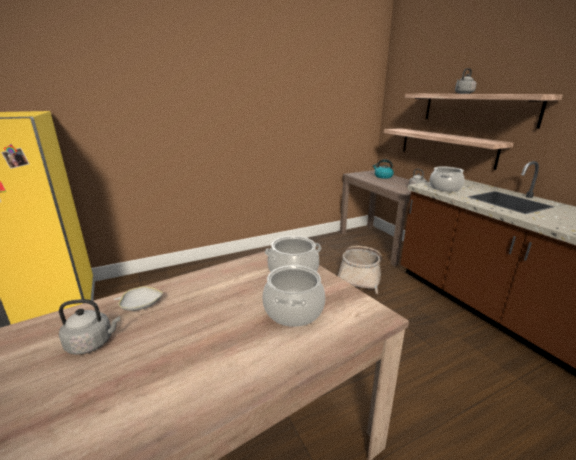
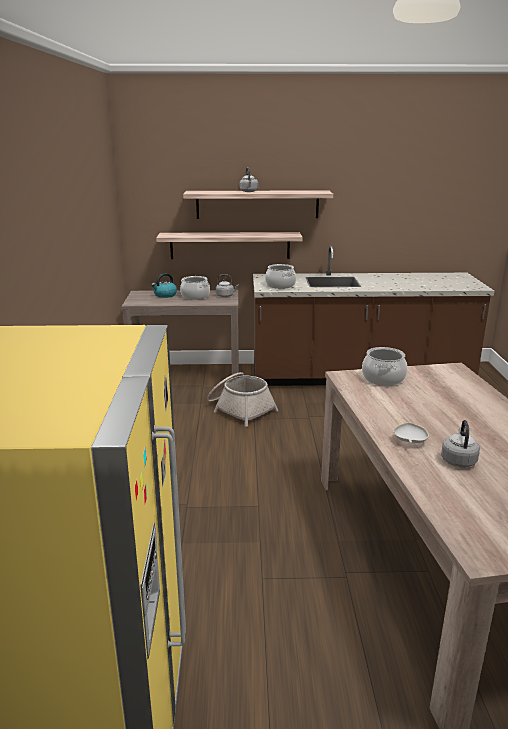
camera: 65 degrees left, 0 degrees up
cooking pot [263,265,325,327] -> cooking pot moved to [180,276,210,300]

